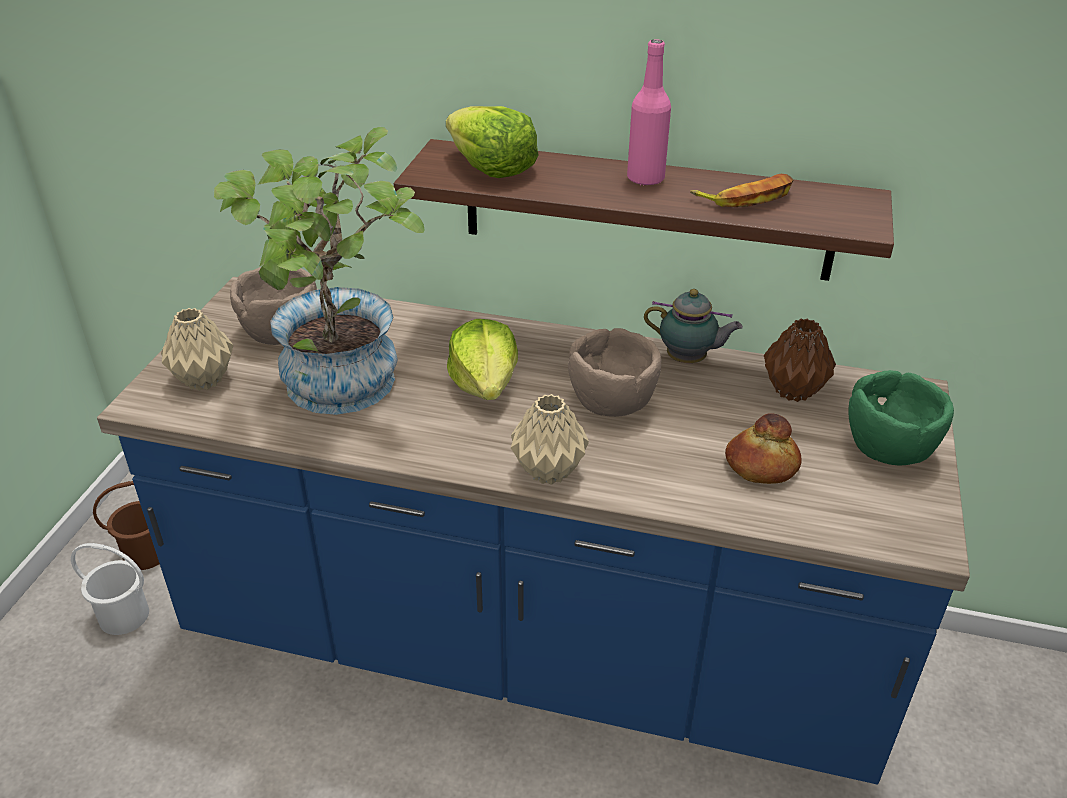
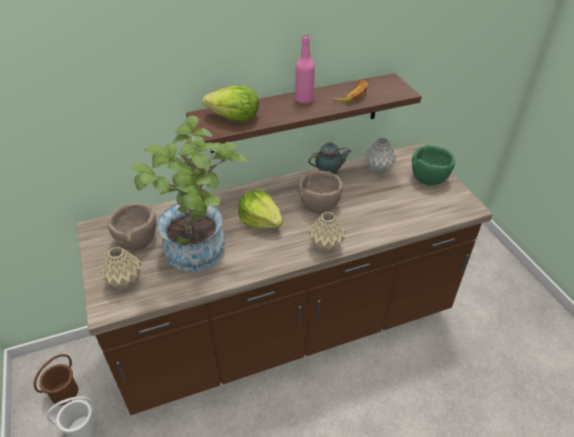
camera: 35 degrees left, 5 degrees up
blue counter [97,277,970,784] -> brown counter [77,143,493,415]
bread [725,413,802,484] -> none
brown vase [764,319,836,402] -> grey vase [364,138,396,175]

